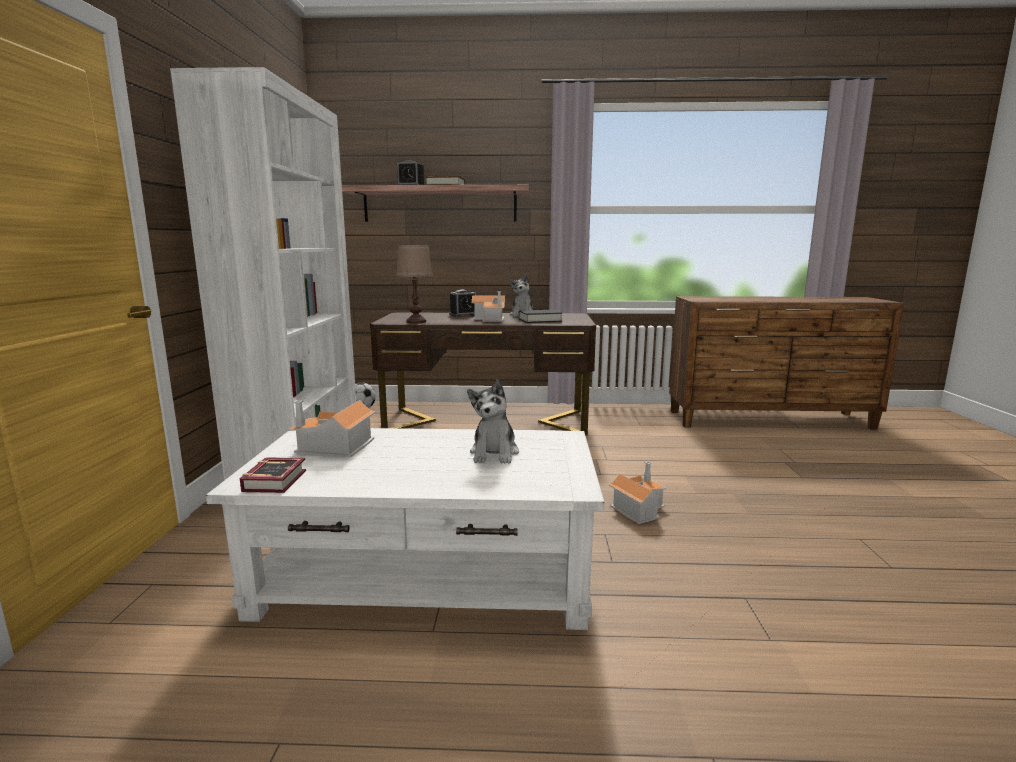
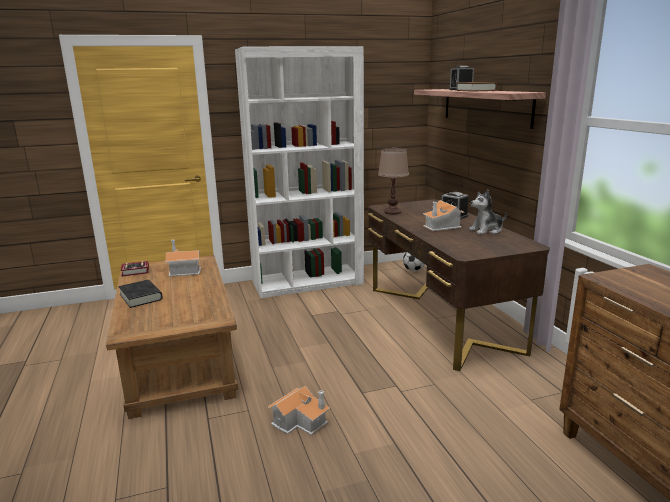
camera: 70 degrees right, 5 degrees up
white coffee table [206,428,605,630] -> brown coffee table [106,255,238,419]
plush toy [467,379,519,464] -> none
black book [519,310,562,323] -> black book moved to [118,280,162,308]

